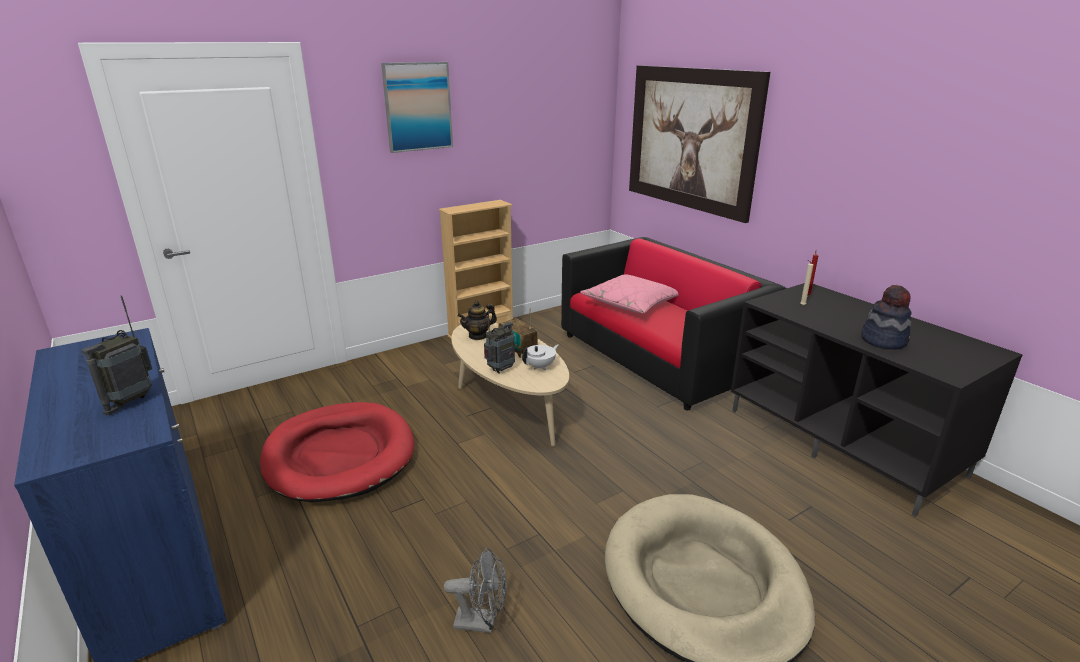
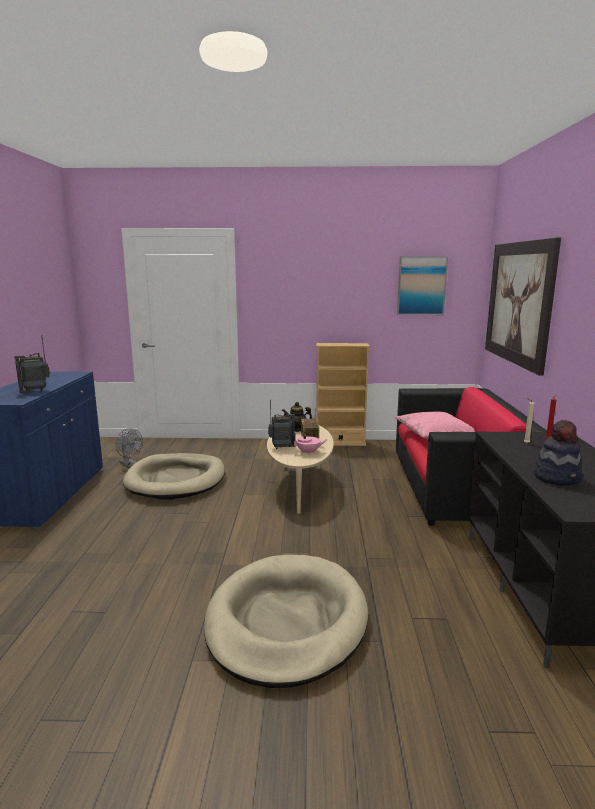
camera: 35 degrees right, 10 degrees down
red dog bed [260,402,414,502] -> beige dog bed [123,453,225,500]
picture [381,62,453,153] -> picture moved to [397,256,448,315]
grey fan [444,548,507,633] -> grey fan moved to [116,428,143,467]
white teapot [522,344,558,370] -> pink teapot [291,433,327,454]

